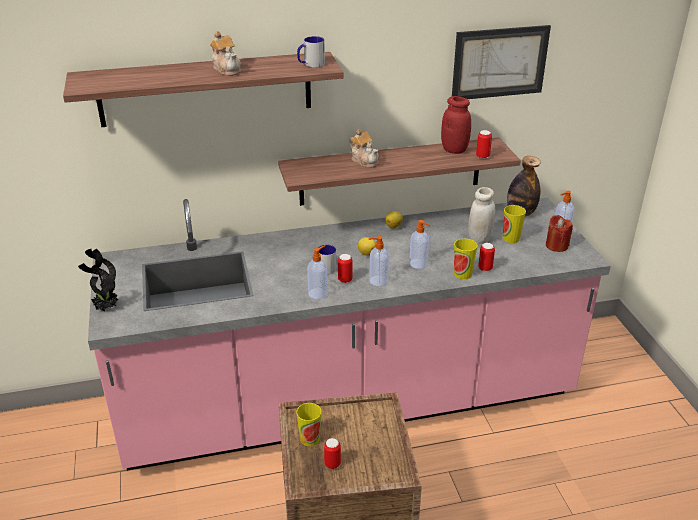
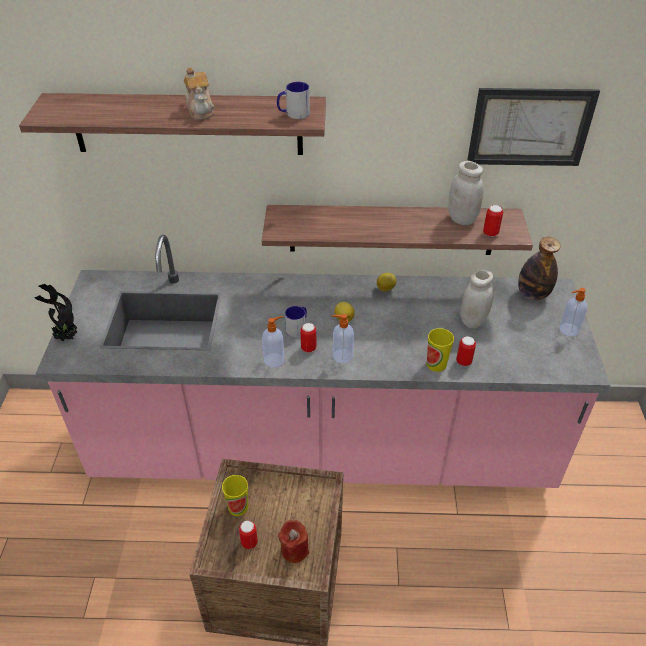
camera: 15 degrees right, 10 degrees up
teapot [349,129,379,168] -> none
soap dispenser [409,220,430,269] -> none
red jar [441,96,471,154] -> white jar [448,161,484,225]
cup [503,205,526,243] -> none
red candle [546,215,573,252] -> red candle moved to [278,520,309,563]

